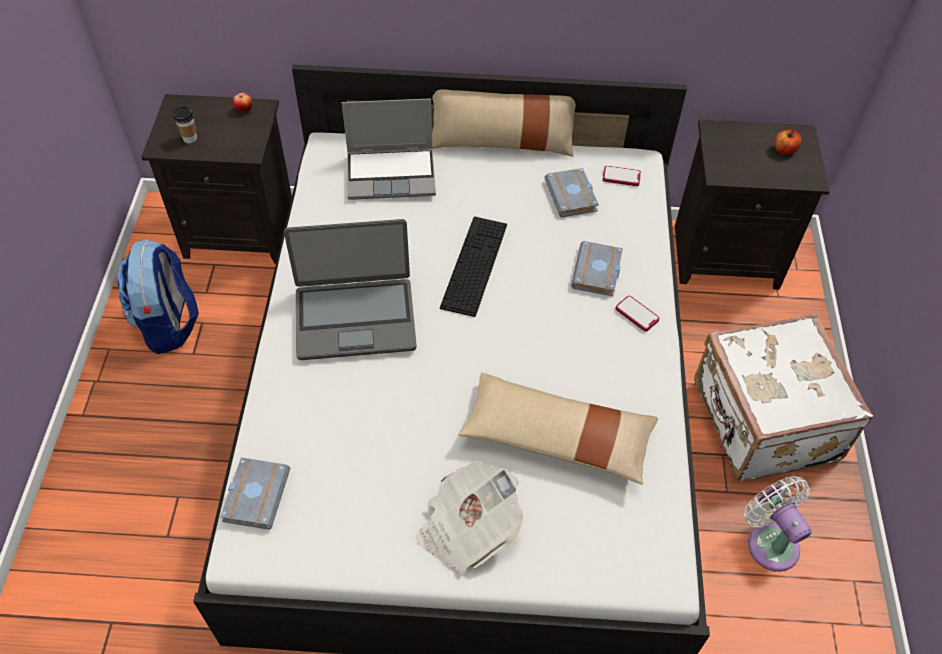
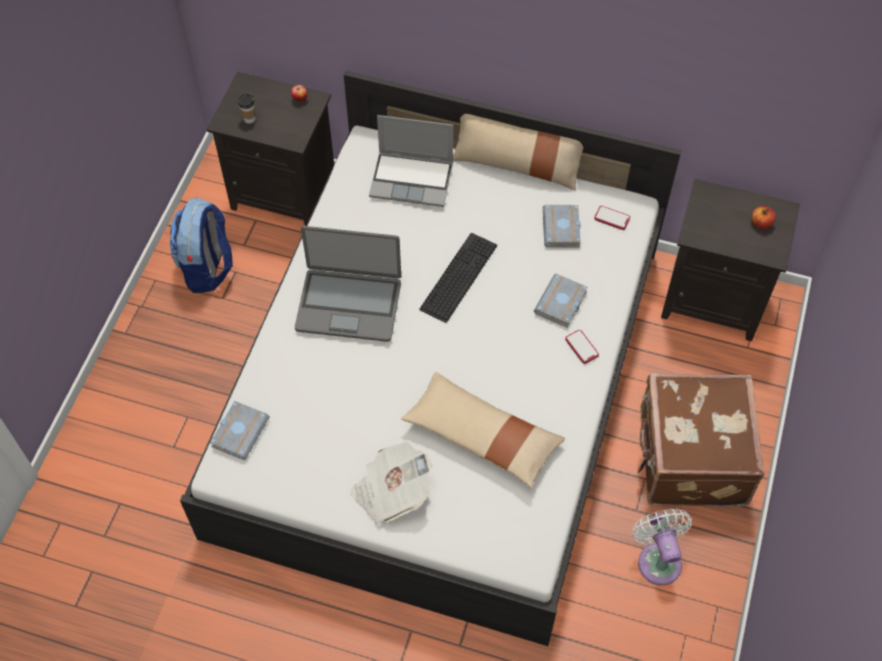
camera: 15 degrees right, 5 degrees up
white suitcase [694,313,873,482] -> brown suitcase [638,373,764,507]

